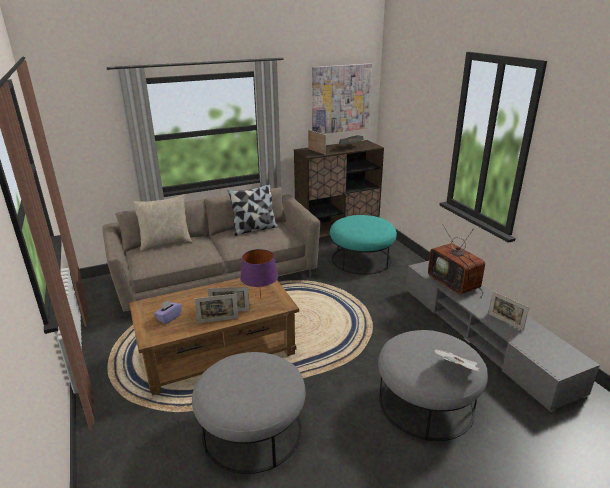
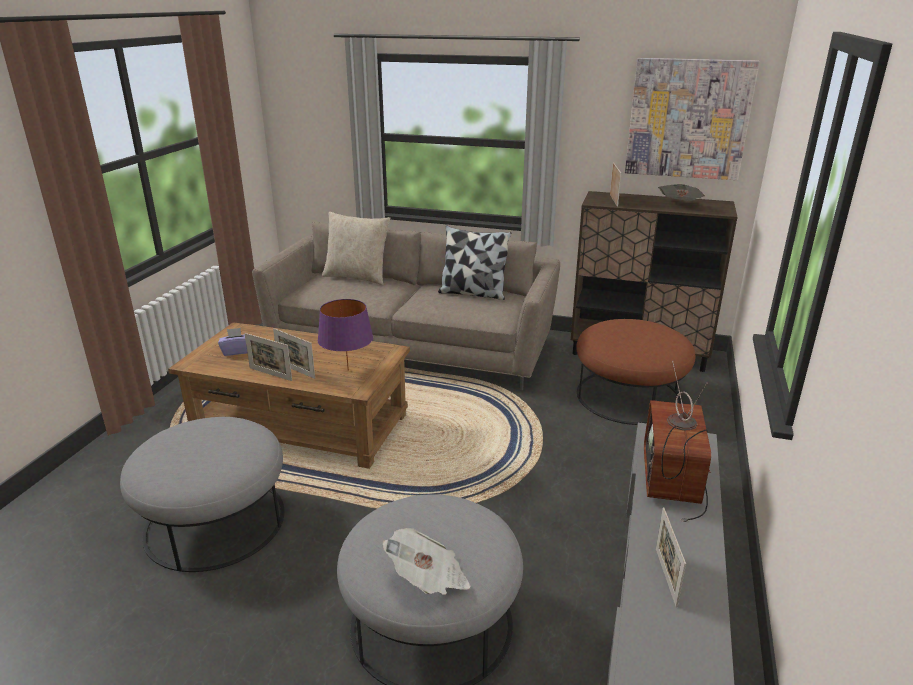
camera: 40 degrees right, 0 degrees up
turquoise ottoman [330,215,397,275] -> brown ottoman [576,319,696,425]

